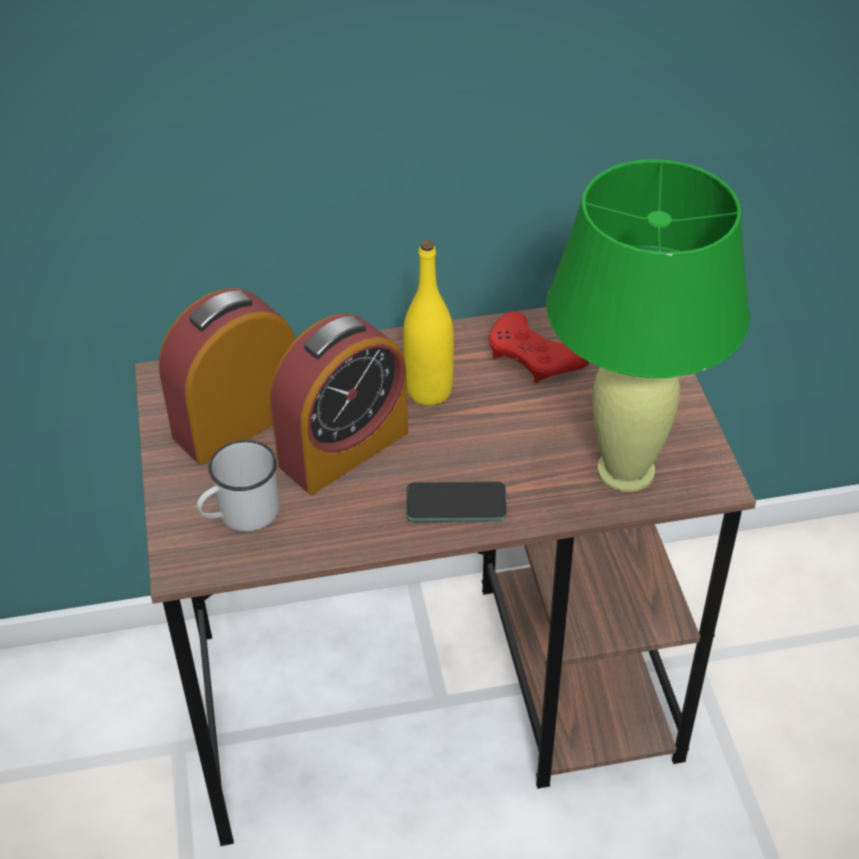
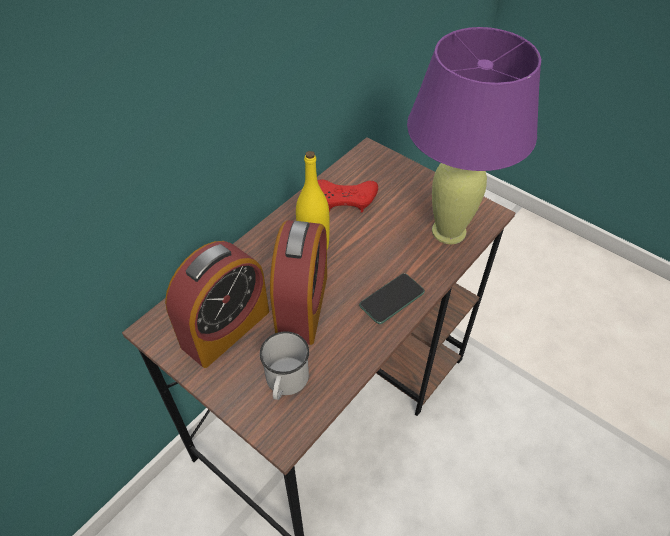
camera: 40 degrees left, 5 degrees up
alarm clock [159,288,295,465] -> alarm clock turned 150 degrees counterclockwise [165,241,269,368]
green table lamp [546,159,750,492] -> purple table lamp [407,27,541,244]

